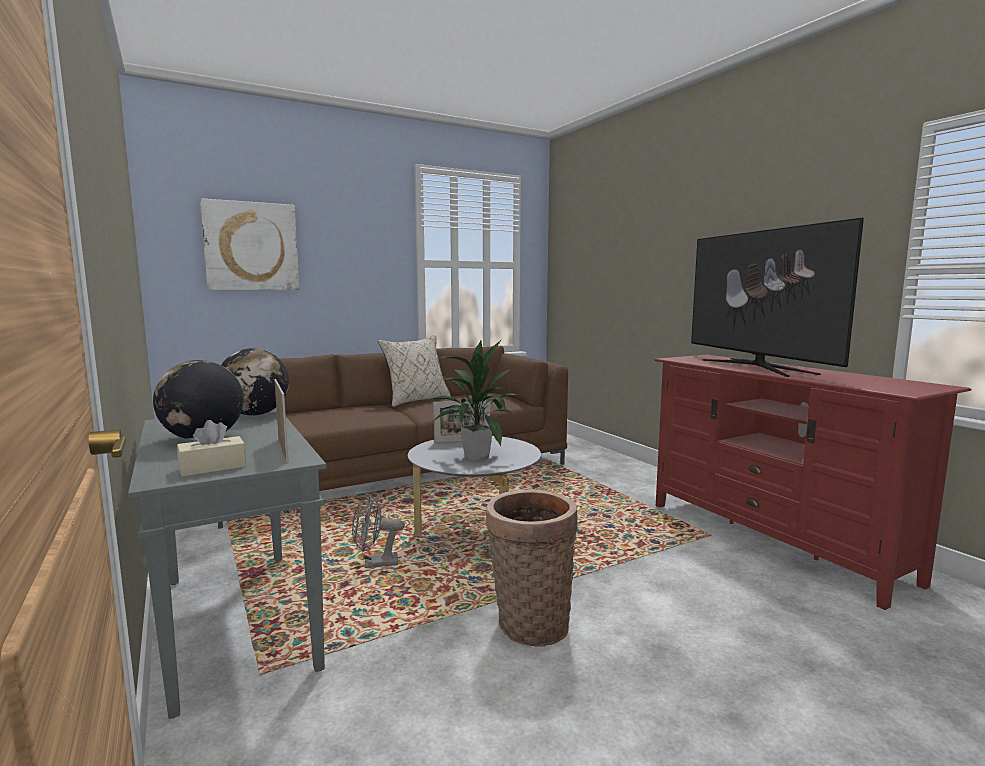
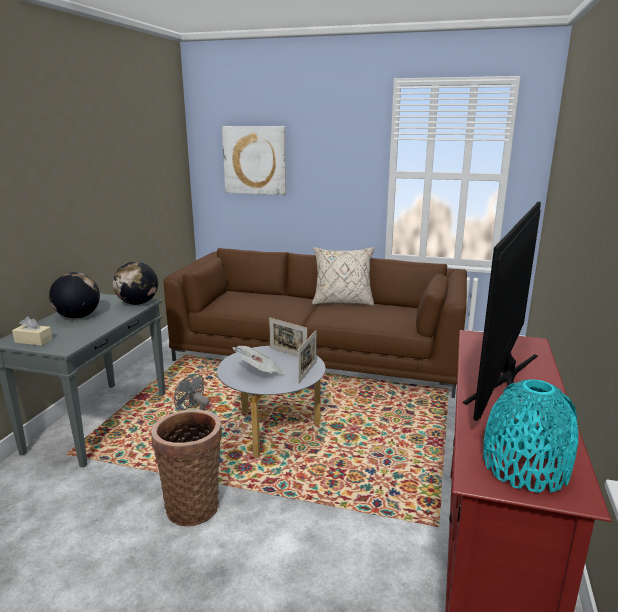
camera: 45 degrees right, 10 degrees up
picture frame [275,379,289,462] -> picture frame moved to [298,330,317,384]
potted plant [428,340,518,461] -> newspaper [232,346,286,374]
none -> turquoise vase [483,379,579,493]

